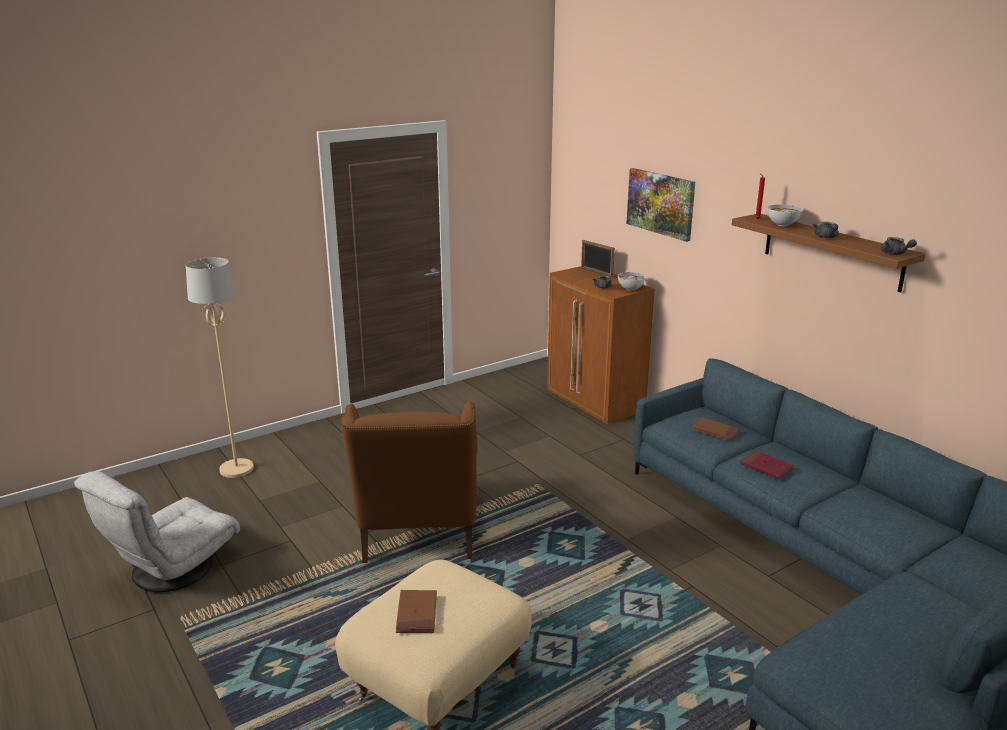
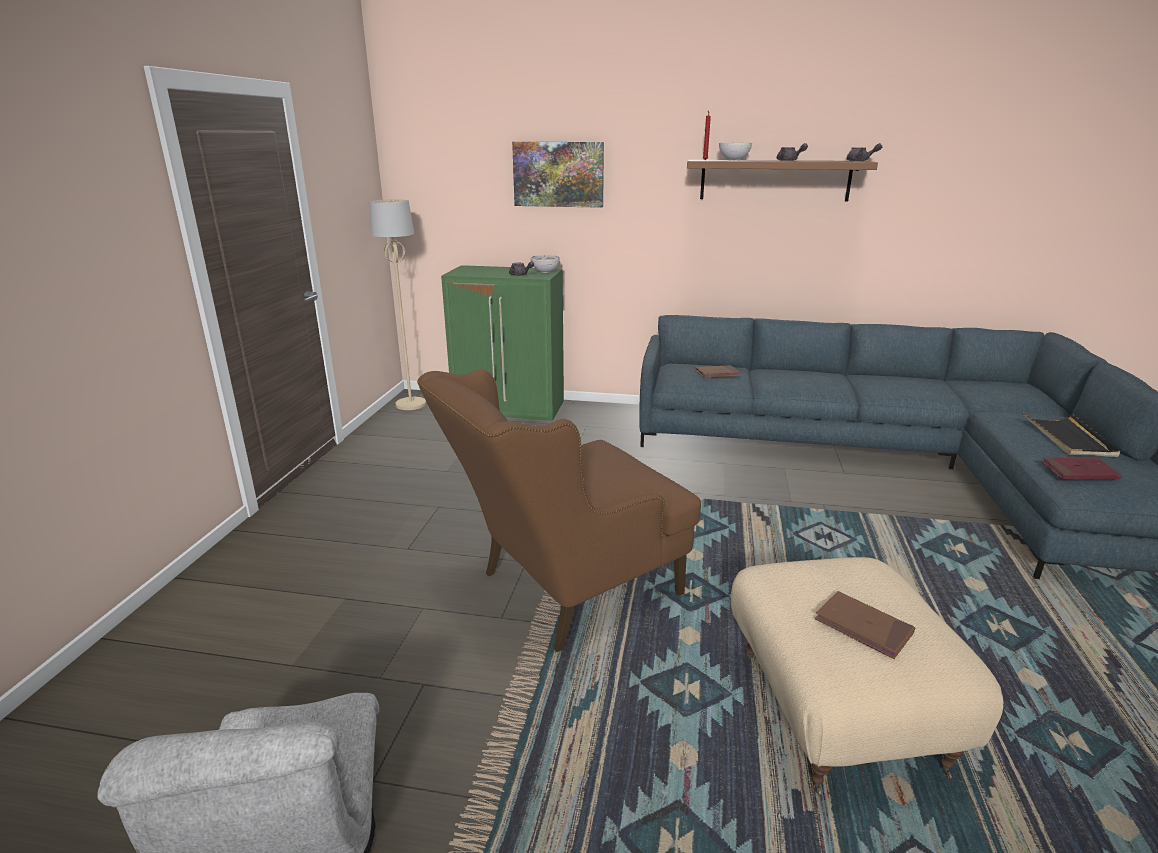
camera: 45 degrees left, 0 degrees up
beige floor lamp [186,257,254,478] -> beige floor lamp moved to [370,199,426,410]
brown armchair [341,401,478,563] -> brown armchair turned 105 degrees clockwise [417,370,701,652]
brown cabinet [547,266,655,424] -> green cabinet [441,265,564,421]
picture frame [581,240,615,277] -> none
red book [740,451,794,479] -> red book moved to [1041,458,1121,480]
none -> black tray [1022,412,1120,457]

